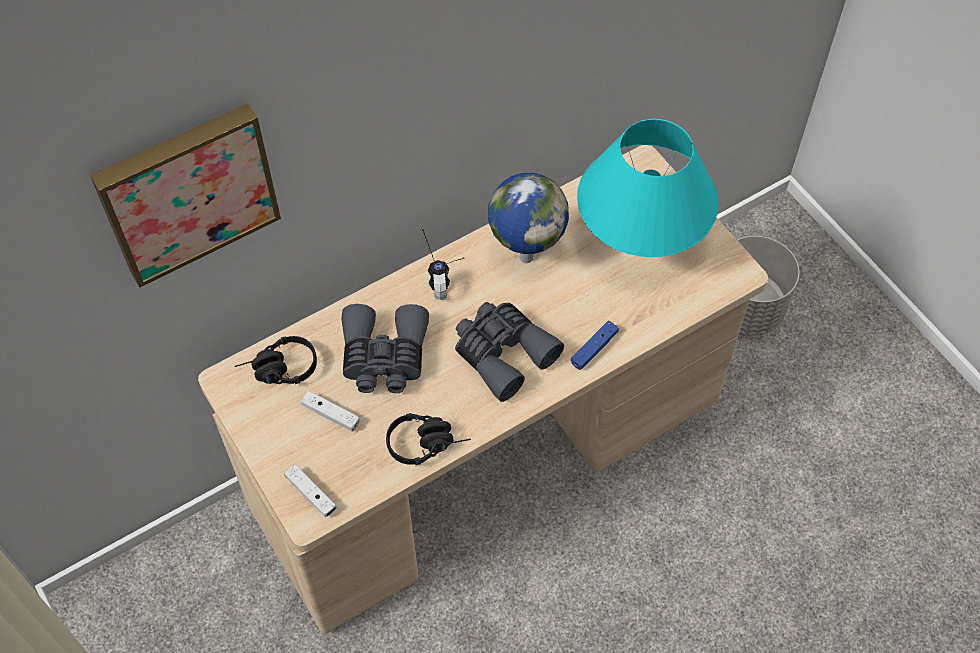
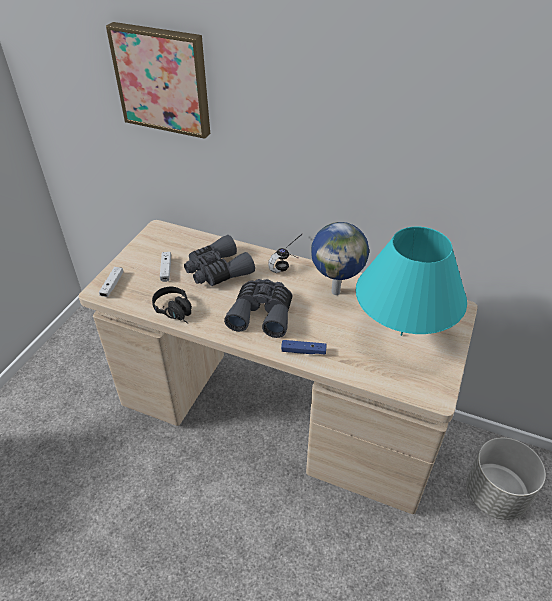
camera: 55 degrees right, 15 degrees down
black headphones [234,336,317,384] -> none

